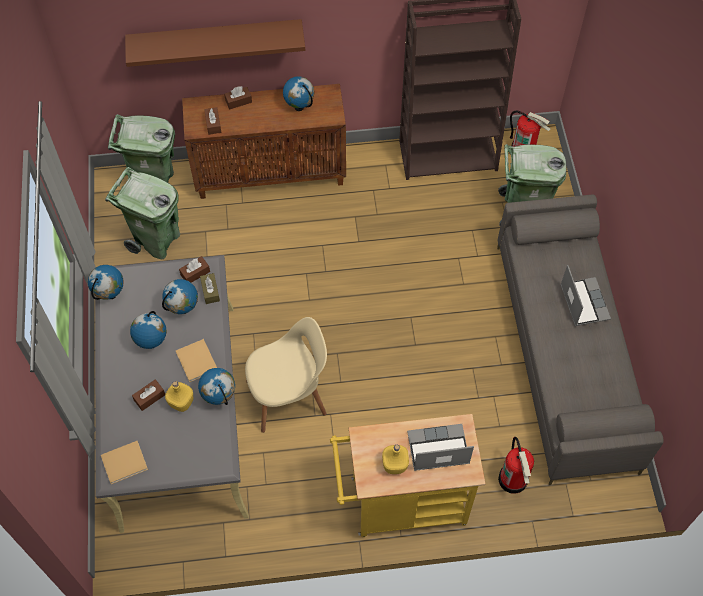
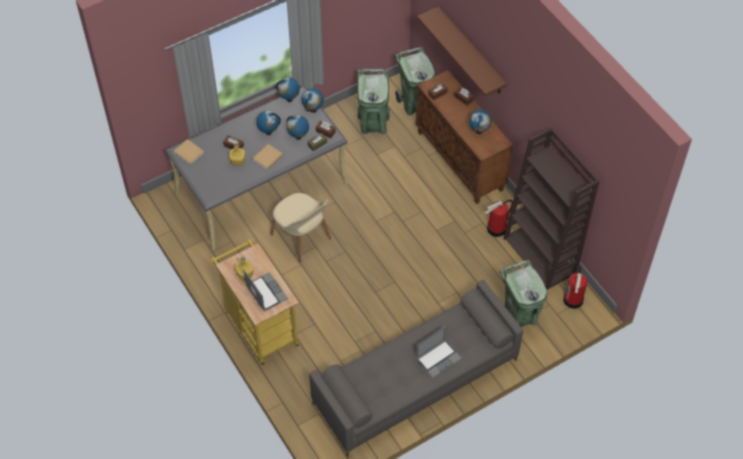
camera: 65 degrees right, 5 degrees down
globe [198,368,235,405] -> globe moved to [301,88,324,113]
fire extinguisher [498,437,534,494] -> fire extinguisher moved to [485,200,513,237]

